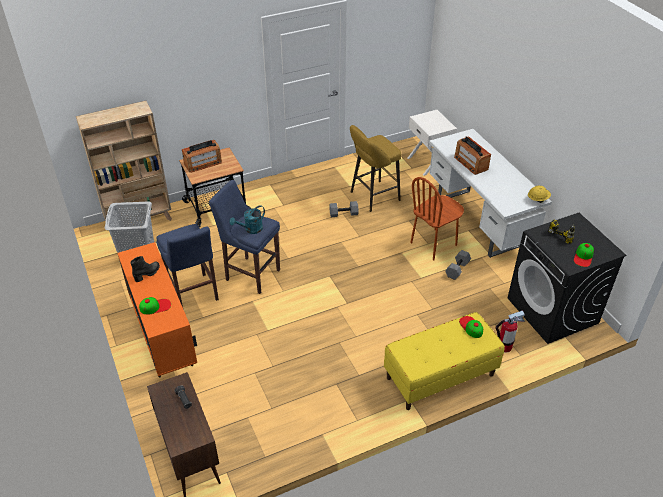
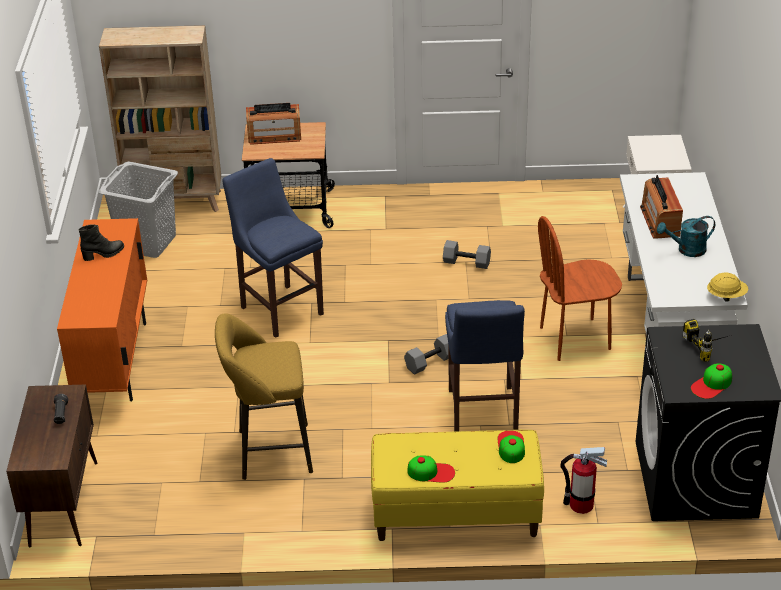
camera: 25 degrees right, 5 degrees down
cap [139,297,171,315] -> cap moved to [408,456,455,483]
blue stool [156,224,219,307] -> blue stool moved to [445,300,525,432]
turquoise watering can [229,205,265,234] -> turquoise watering can moved to [657,216,715,257]
yellow stool [350,125,401,212] -> yellow stool moved to [215,313,313,480]
grey dumbbell [445,250,471,280] -> grey dumbbell moved to [404,334,448,375]

